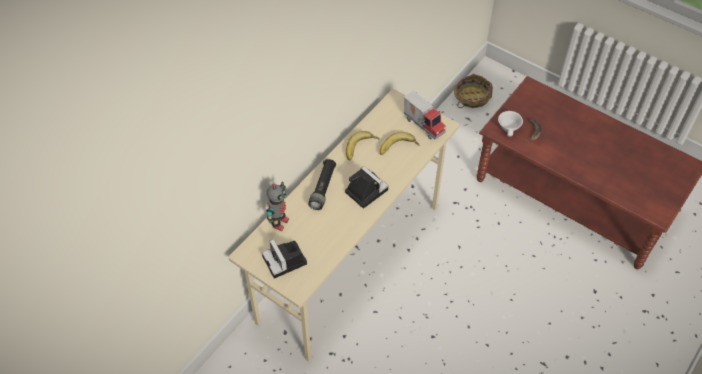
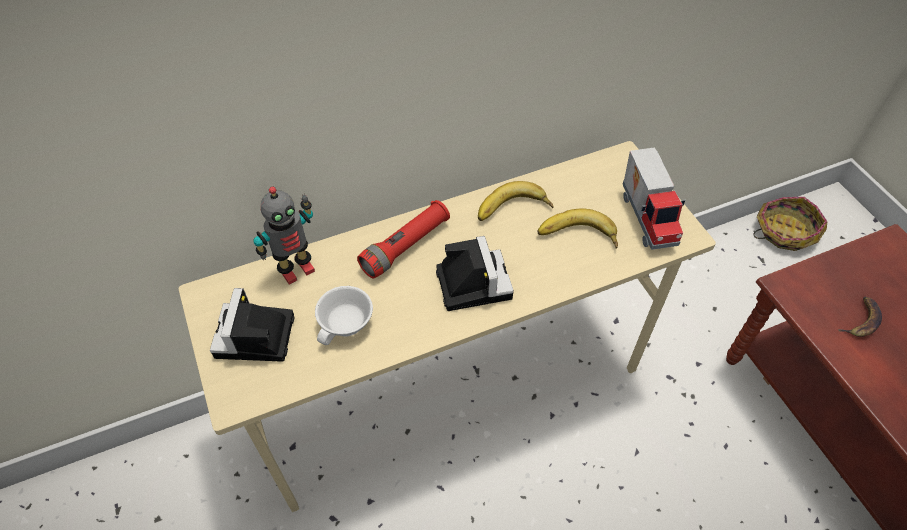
camera: 30 degrees right, 0 degrees up
black flashlight [308,159,336,210] -> red flashlight [357,200,450,279]
white cup [498,111,523,136] -> white cup moved to [315,286,373,345]

